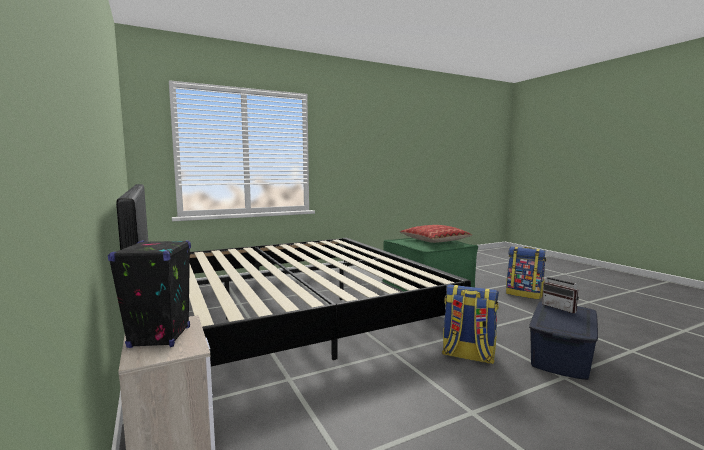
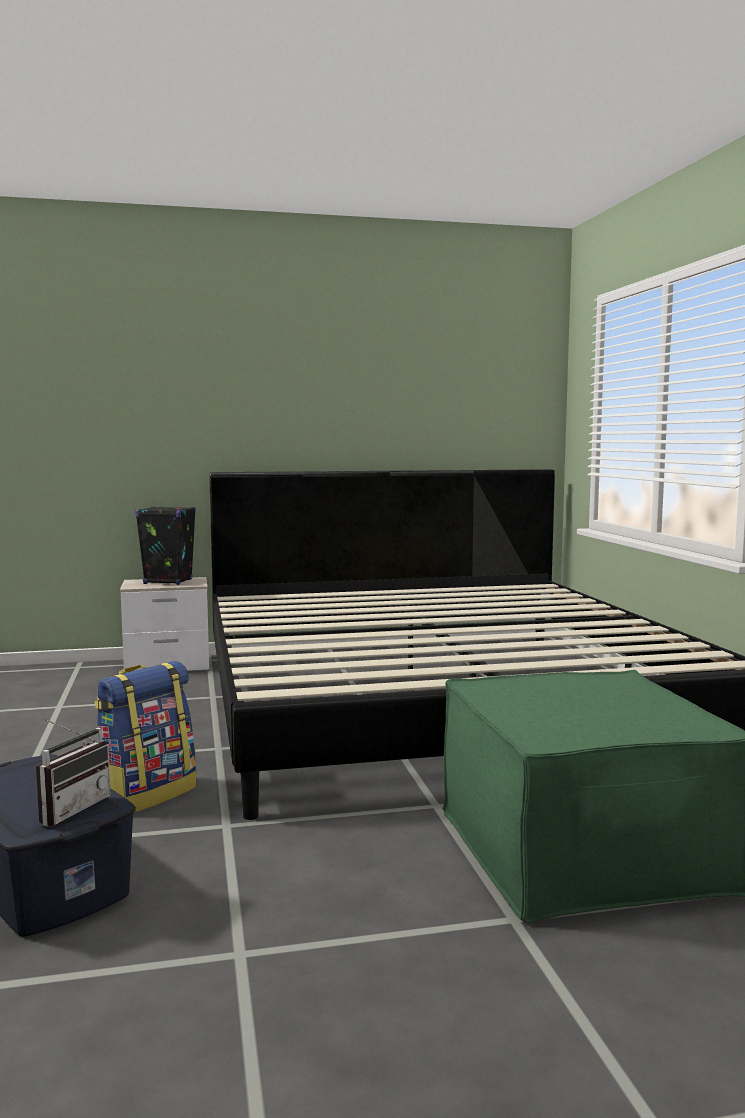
camera: 105 degrees right, 0 degrees up
pillow [399,225,472,243] -> none
backpack [506,247,546,300] -> none
radio [542,270,579,313] -> radio turned 135 degrees clockwise [36,718,111,826]

